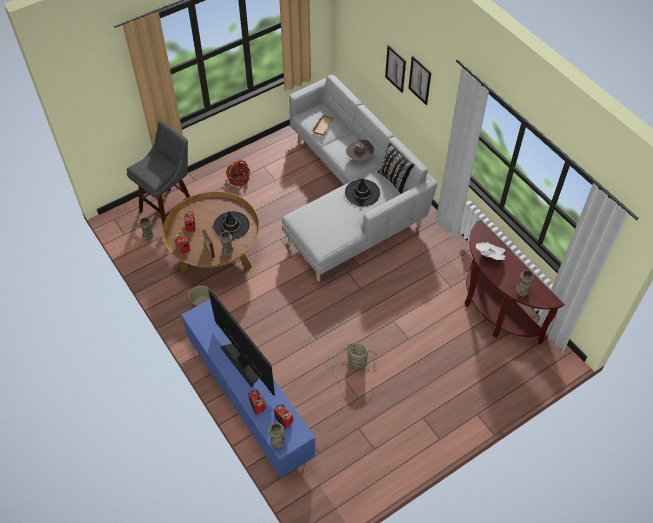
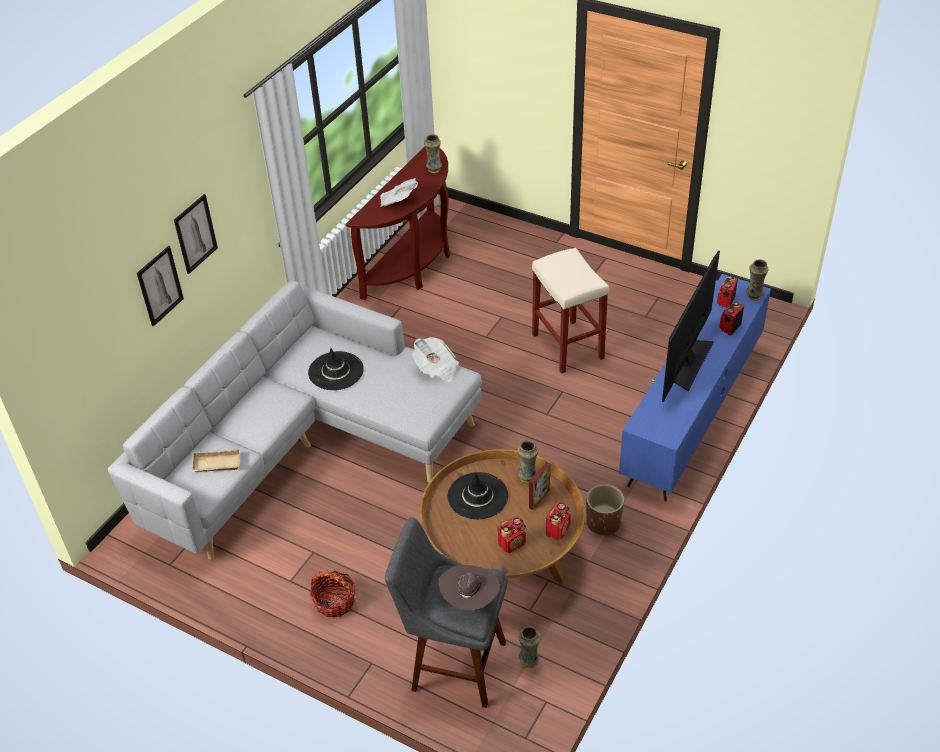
camera: 115 degrees left, 10 degrees down
basket [328,343,378,370] -> beige stool [532,248,609,374]
brown hat [346,140,374,161] -> brown hat moved to [439,565,499,610]
black pillow [378,143,415,194] -> none
none -> newspaper [412,337,459,382]

